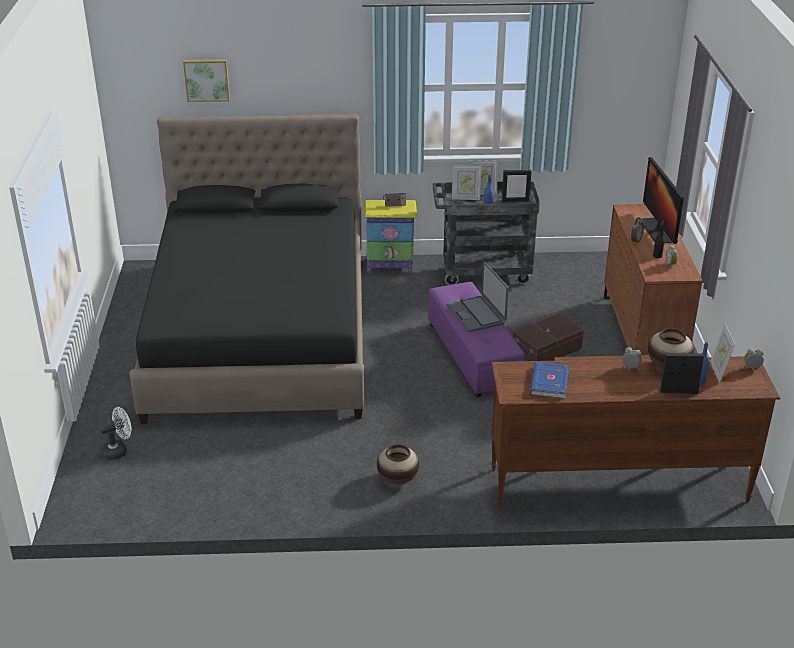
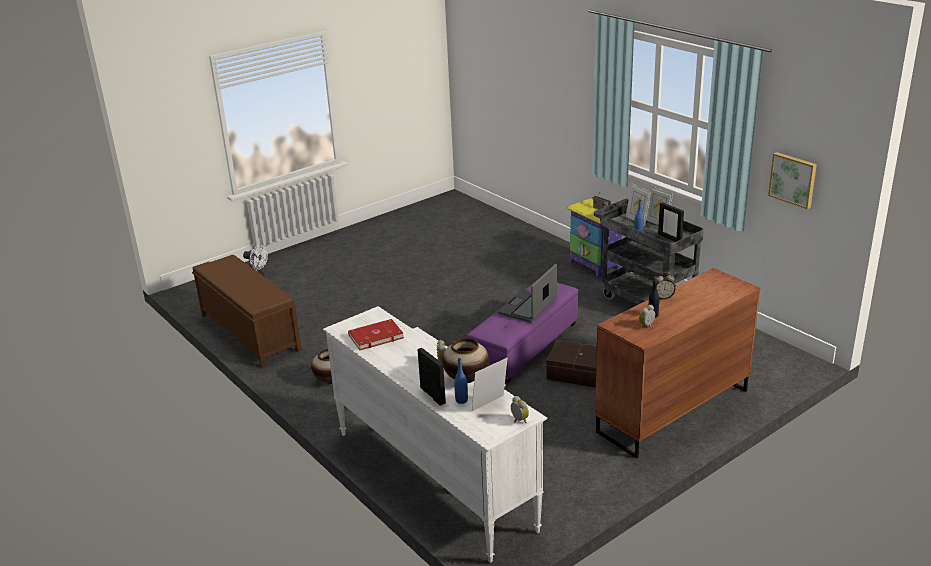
camera: 55 degrees right, 5 degrees down
black bed [130,114,364,424] -> none
picture [183,59,230,102] -> picture moved to [768,152,817,209]
brown cabinet [491,355,780,509] -> white cabinet [323,306,547,563]
blue book [530,362,569,399] -> red book [348,319,404,350]
monitor [641,157,684,244] -> none
none -> brown bench [192,255,302,368]

